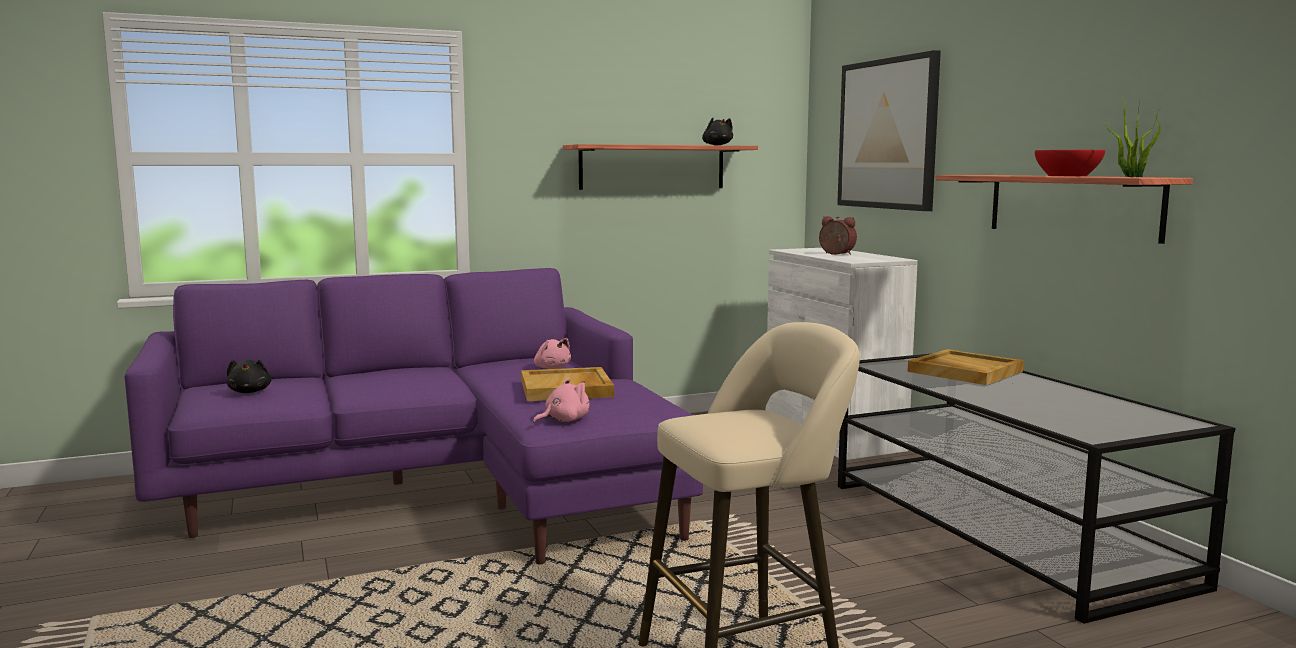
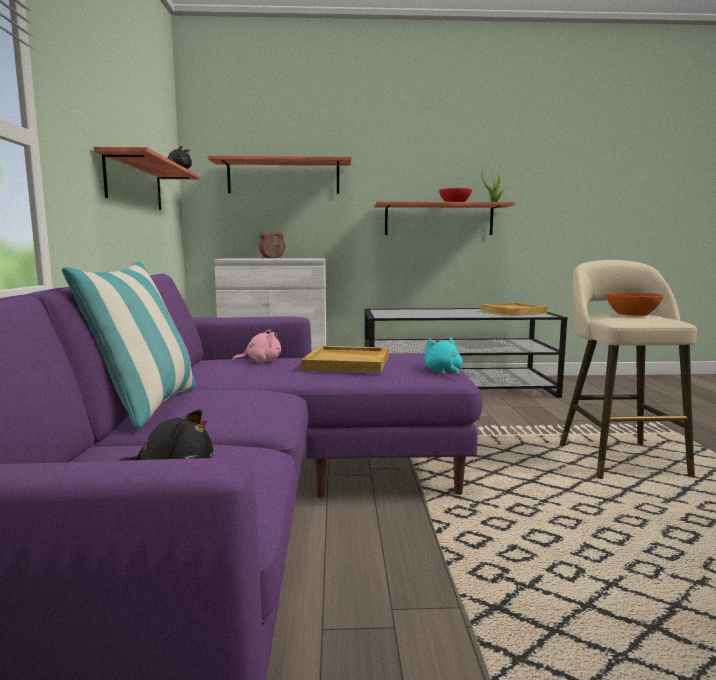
camera: 70 degrees left, 0 degrees up
pink plush toy [533,378,590,423] -> turquoise plush toy [424,337,463,376]
picture [837,50,941,211] -> shelf [207,156,351,194]
beige tray [907,349,1024,385] -> beige tray moved to [480,302,548,316]
none -> pillow [62,261,196,429]
none -> orange bowl [606,292,663,316]

